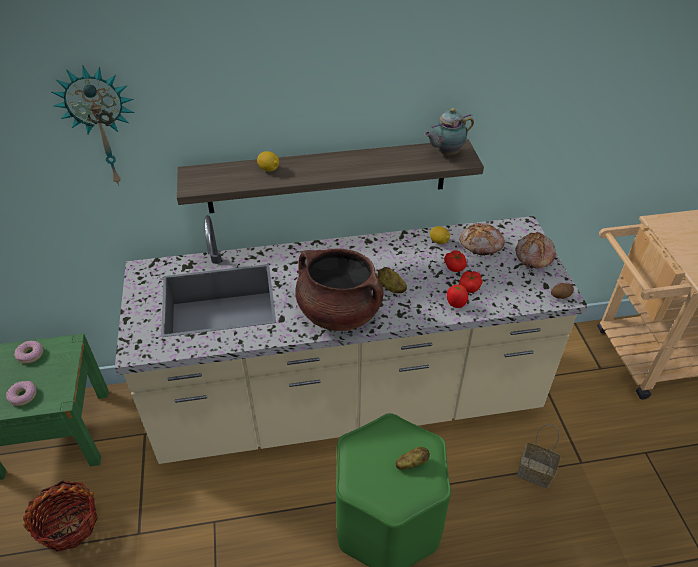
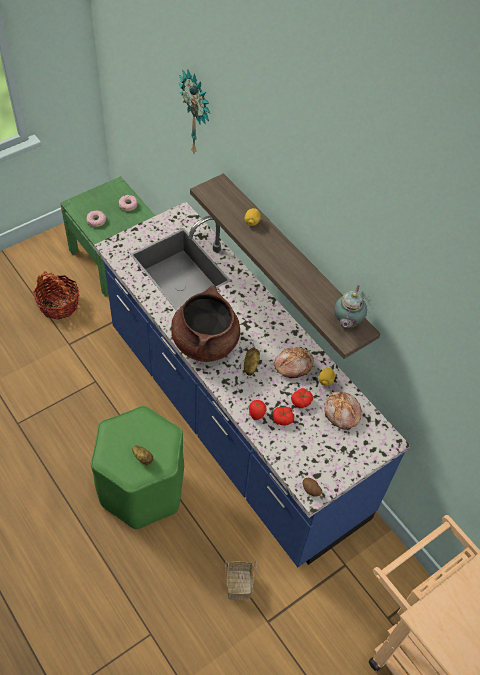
camera: 60 degrees right, 10 degrees up
beige counter [115,215,588,464] -> blue counter [94,202,410,567]
teapot [424,108,474,155] -> teapot turned 105 degrees counterclockwise [334,285,367,328]
bread [515,232,556,269] -> bread moved to [274,347,314,378]

